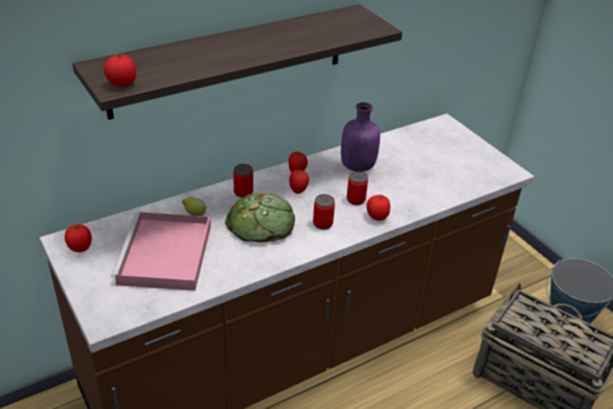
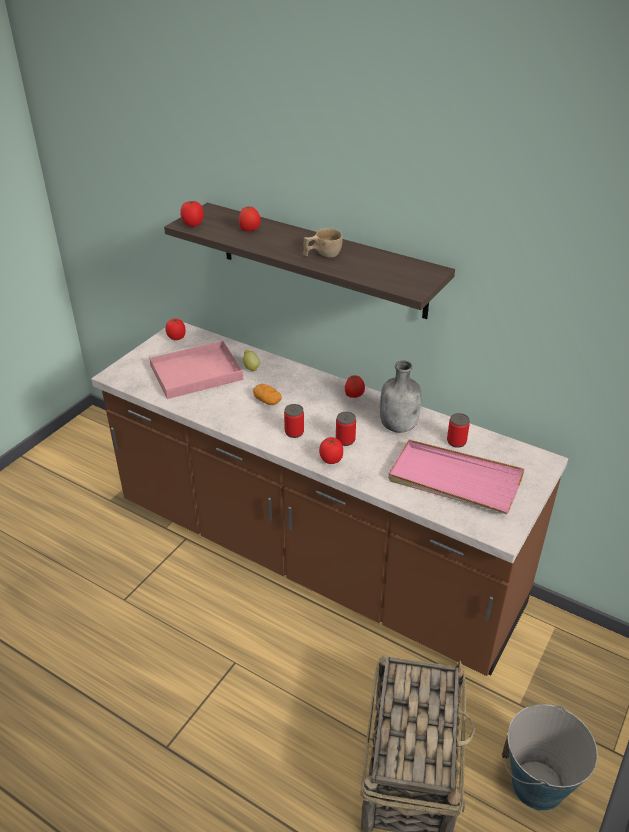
camera: 65 degrees right, 0 degrees up
bread [225,193,295,242] -> potato [253,384,282,405]
can [233,164,253,198] -> can moved to [447,413,470,448]
tomato [289,169,309,194] -> tomato moved to [239,206,261,231]
purple bottle [341,102,380,172] -> grey bottle [380,361,421,433]
none -> beige cup [303,228,343,257]
none -> pink tray [388,440,525,514]

